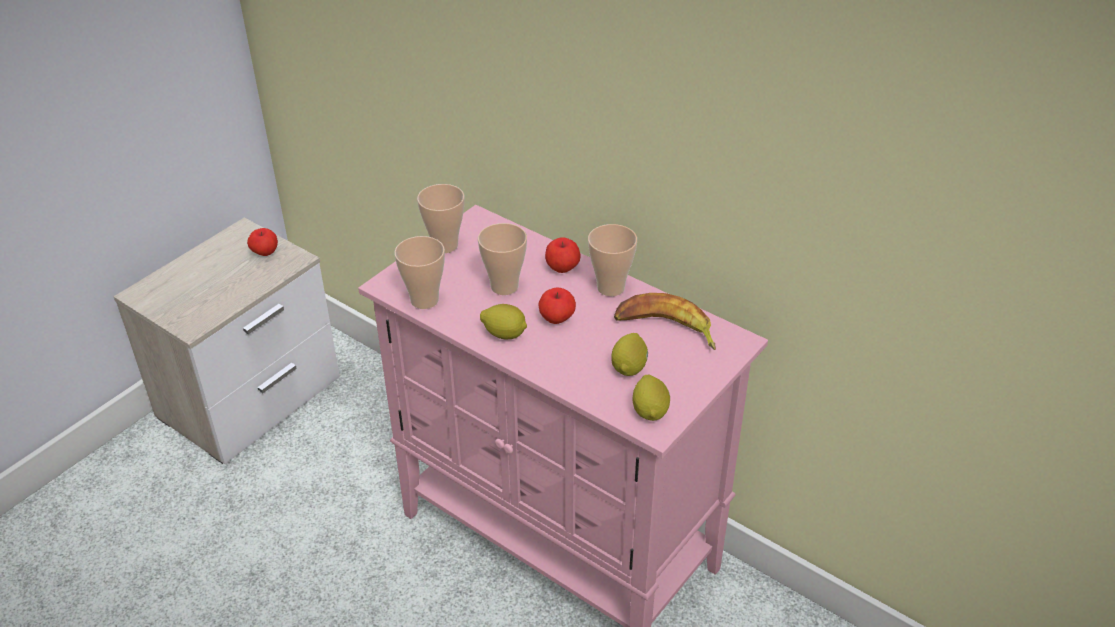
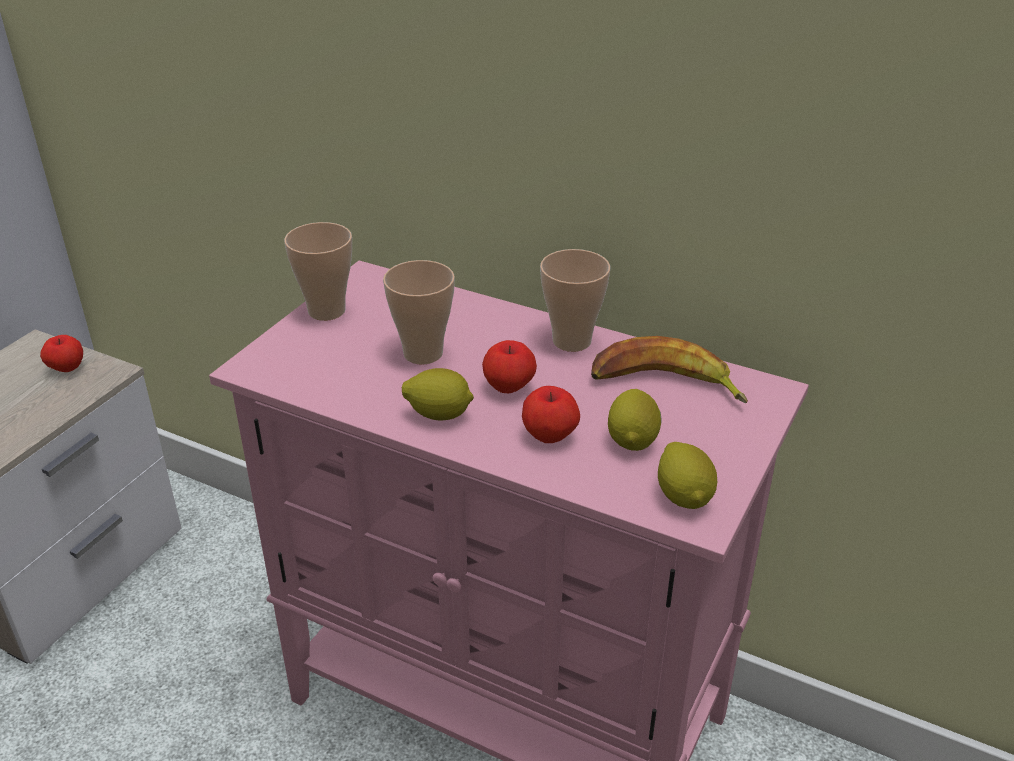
camera: 10 degrees left, 5 degrees down
cup [394,236,445,309] -> none
apple [545,237,581,273] -> apple moved to [522,386,580,443]

